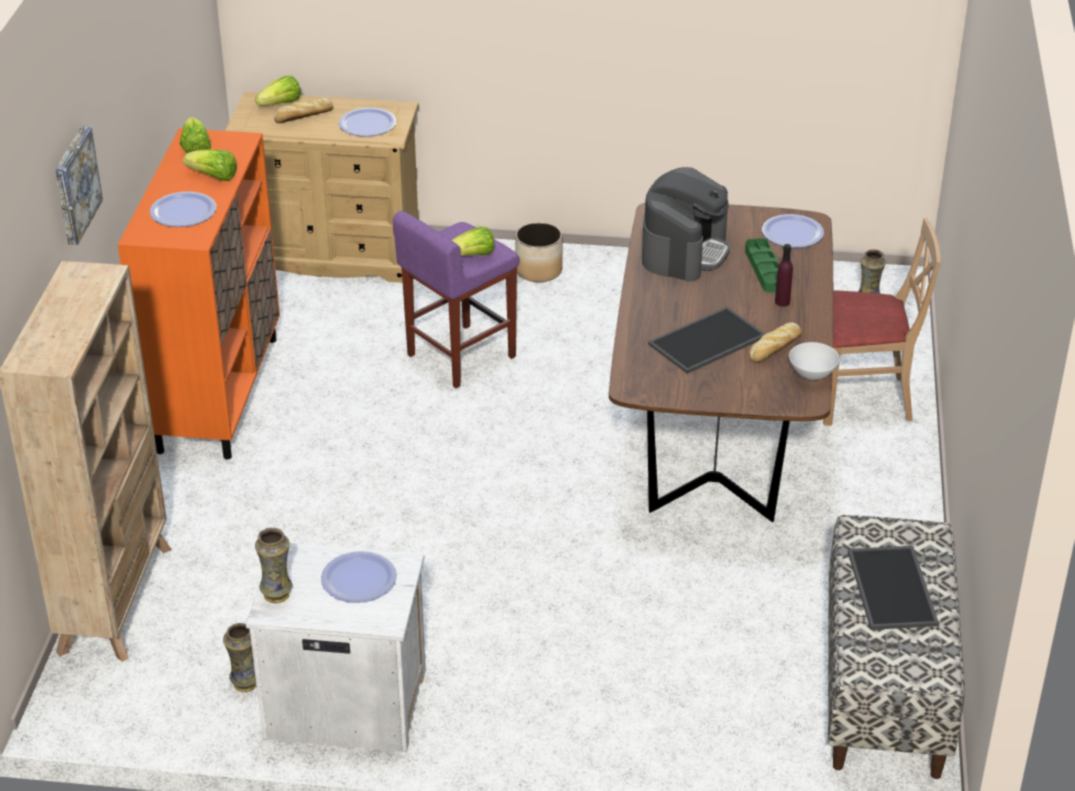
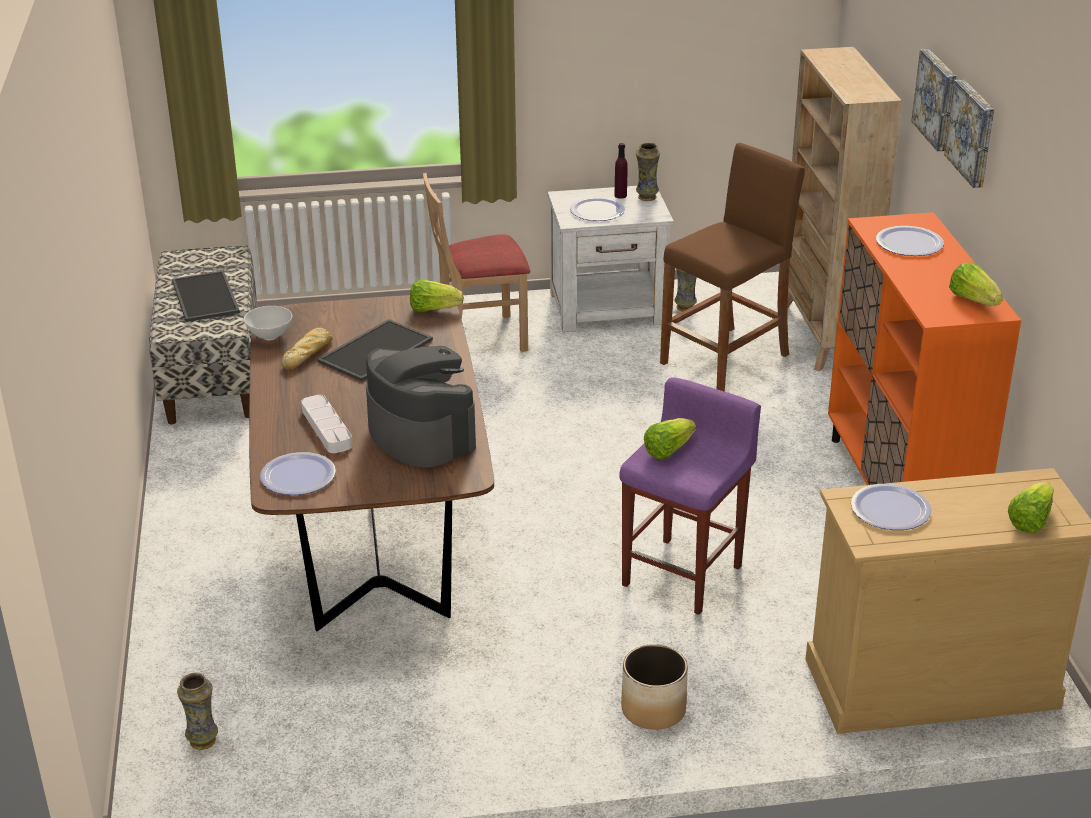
camera: 165 degrees right, 5 degrees down
lettuce [183,149,237,181] -> lettuce moved to [410,279,464,312]
bread [274,98,333,123] -> none
coffee machine [642,167,730,282] -> coffee machine turned 135 degrees clockwise [366,346,476,467]
green tray [745,238,779,293] -> white tray [301,395,352,453]
purple bottle [775,244,793,307] -> purple bottle moved to [615,143,628,199]
beige chair [823,218,941,426] -> beige chair moved to [423,173,530,352]
none -> brown stool [660,143,805,392]
none -> picture [944,79,994,188]

